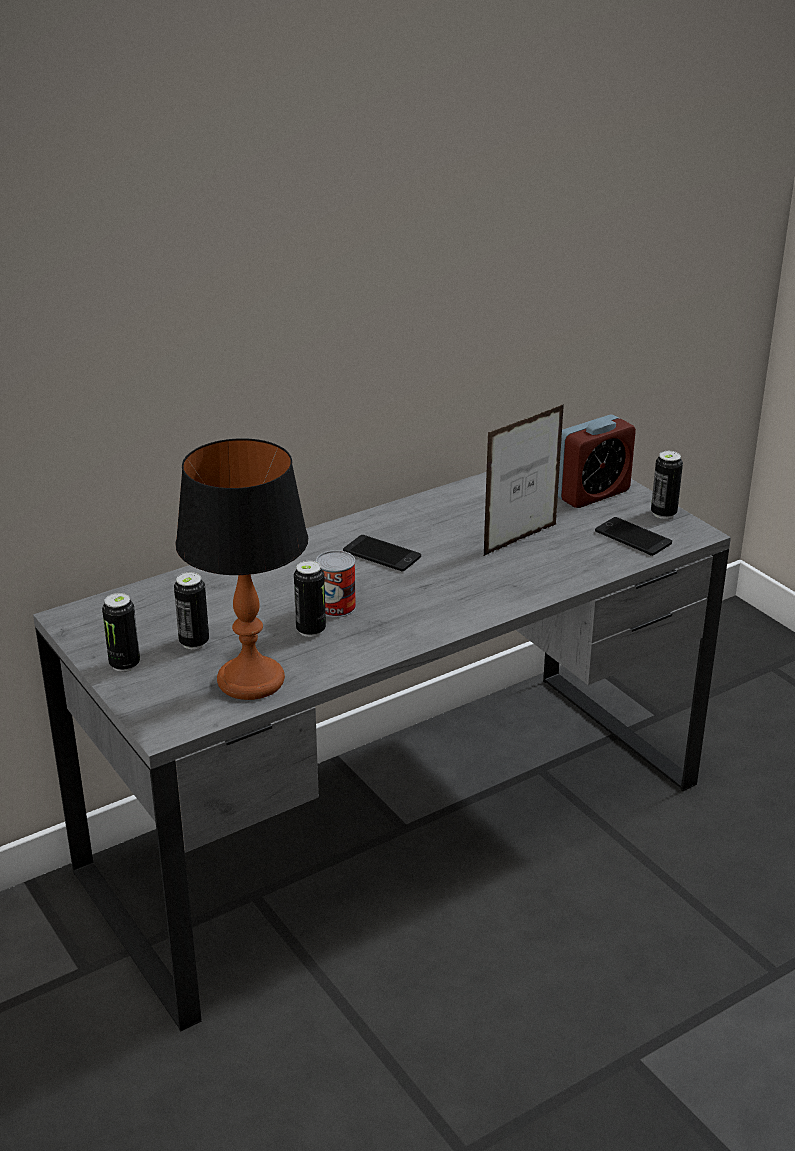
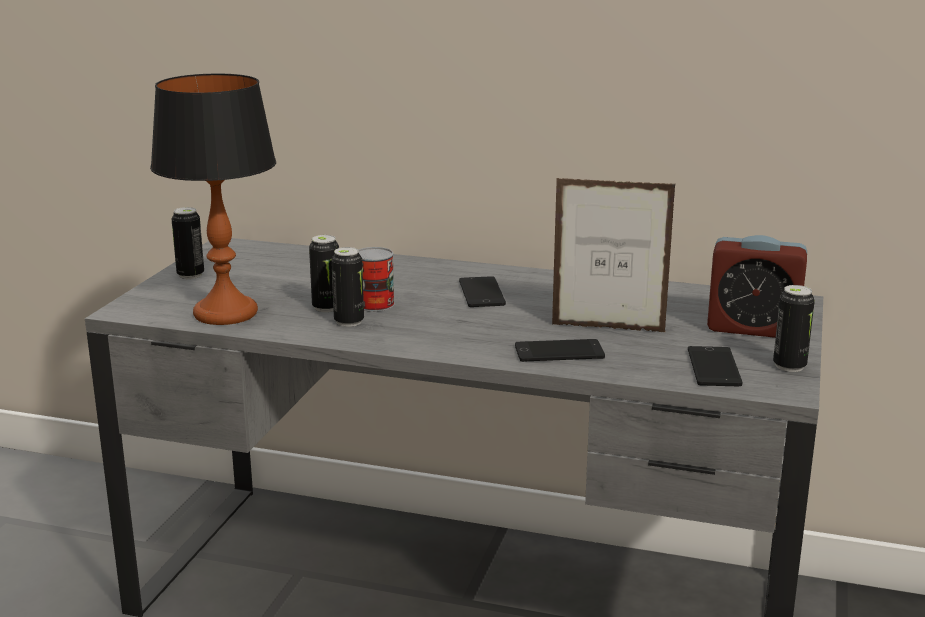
camera: 50 degrees right, 10 degrees down
can [174,572,209,649] -> can moved to [331,247,364,327]
none -> phone [515,339,605,362]

